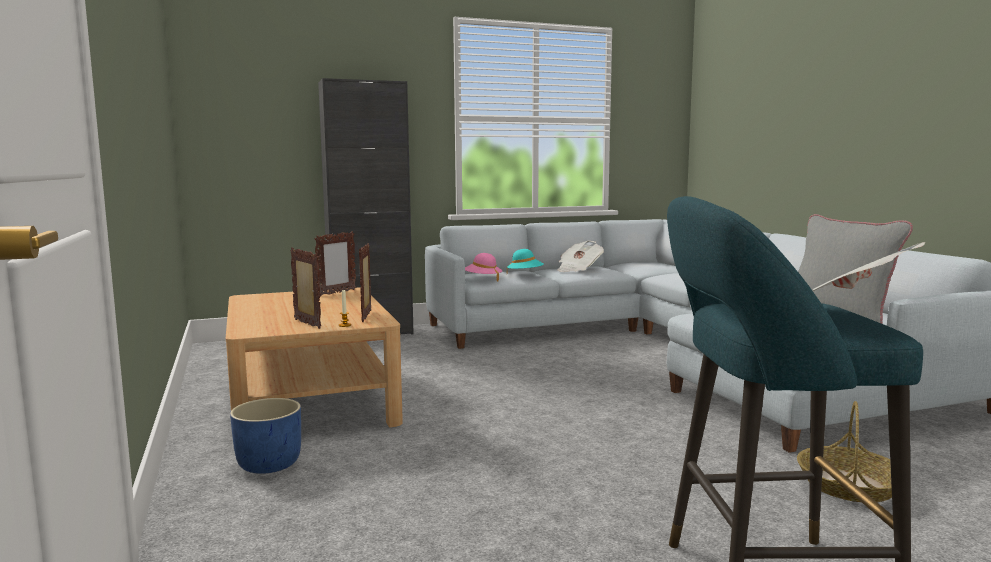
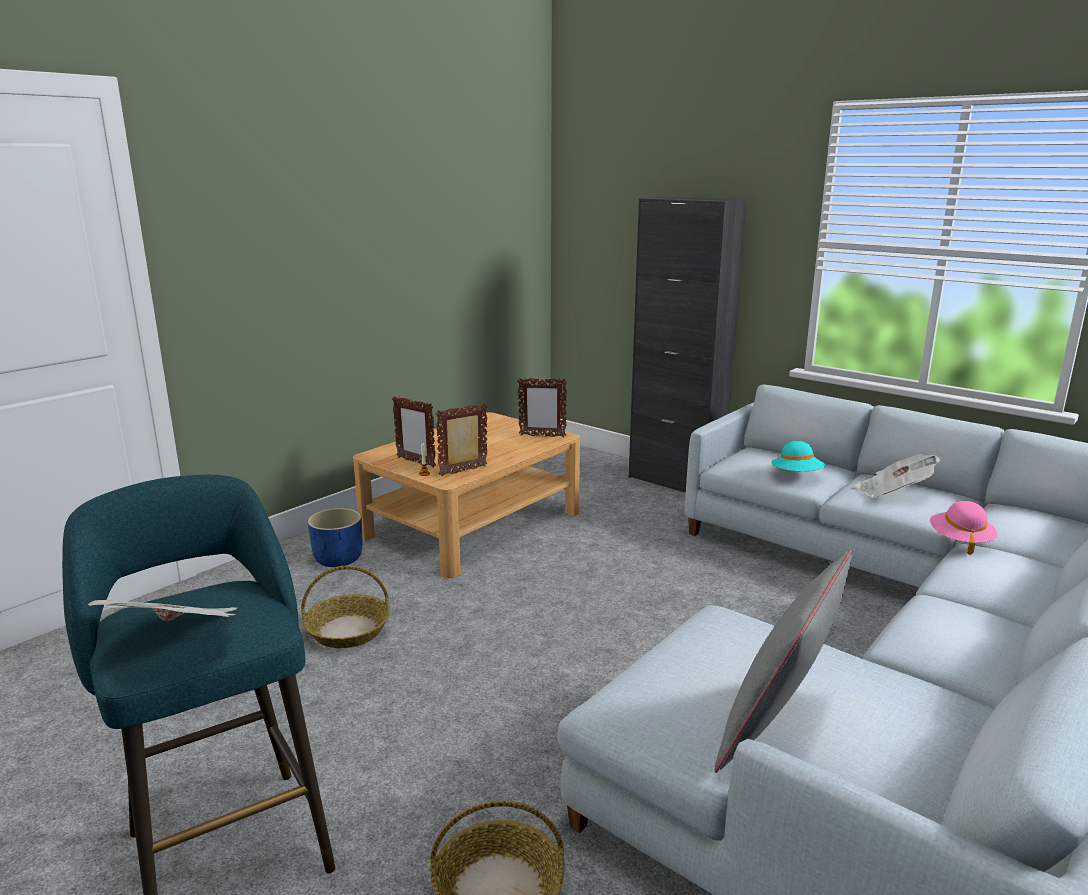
camera: 60 degrees right, 10 degrees up
picture frame [290,247,321,329] -> picture frame turned 105 degrees clockwise [392,396,436,467]
pink hat [465,253,502,281] -> pink hat moved to [930,501,998,555]
none -> basket [301,565,390,648]

